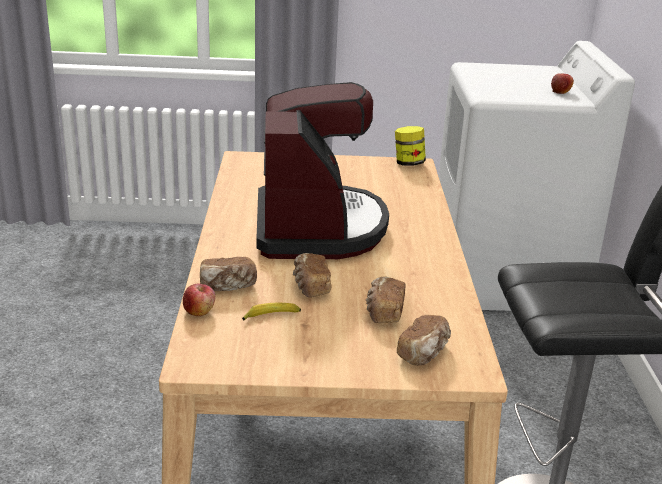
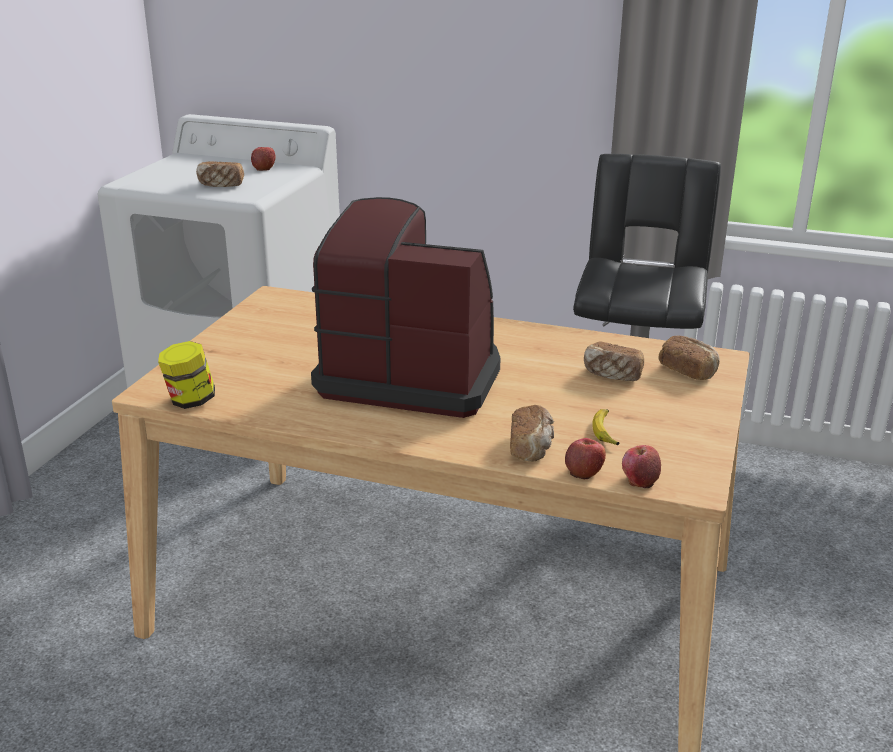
camera: 70 degrees left, 0 degrees up
bread [293,253,331,298] -> bread moved to [196,161,244,187]
jar [395,126,426,166] -> jar moved to [158,341,215,409]
none -> apple [622,445,661,488]

